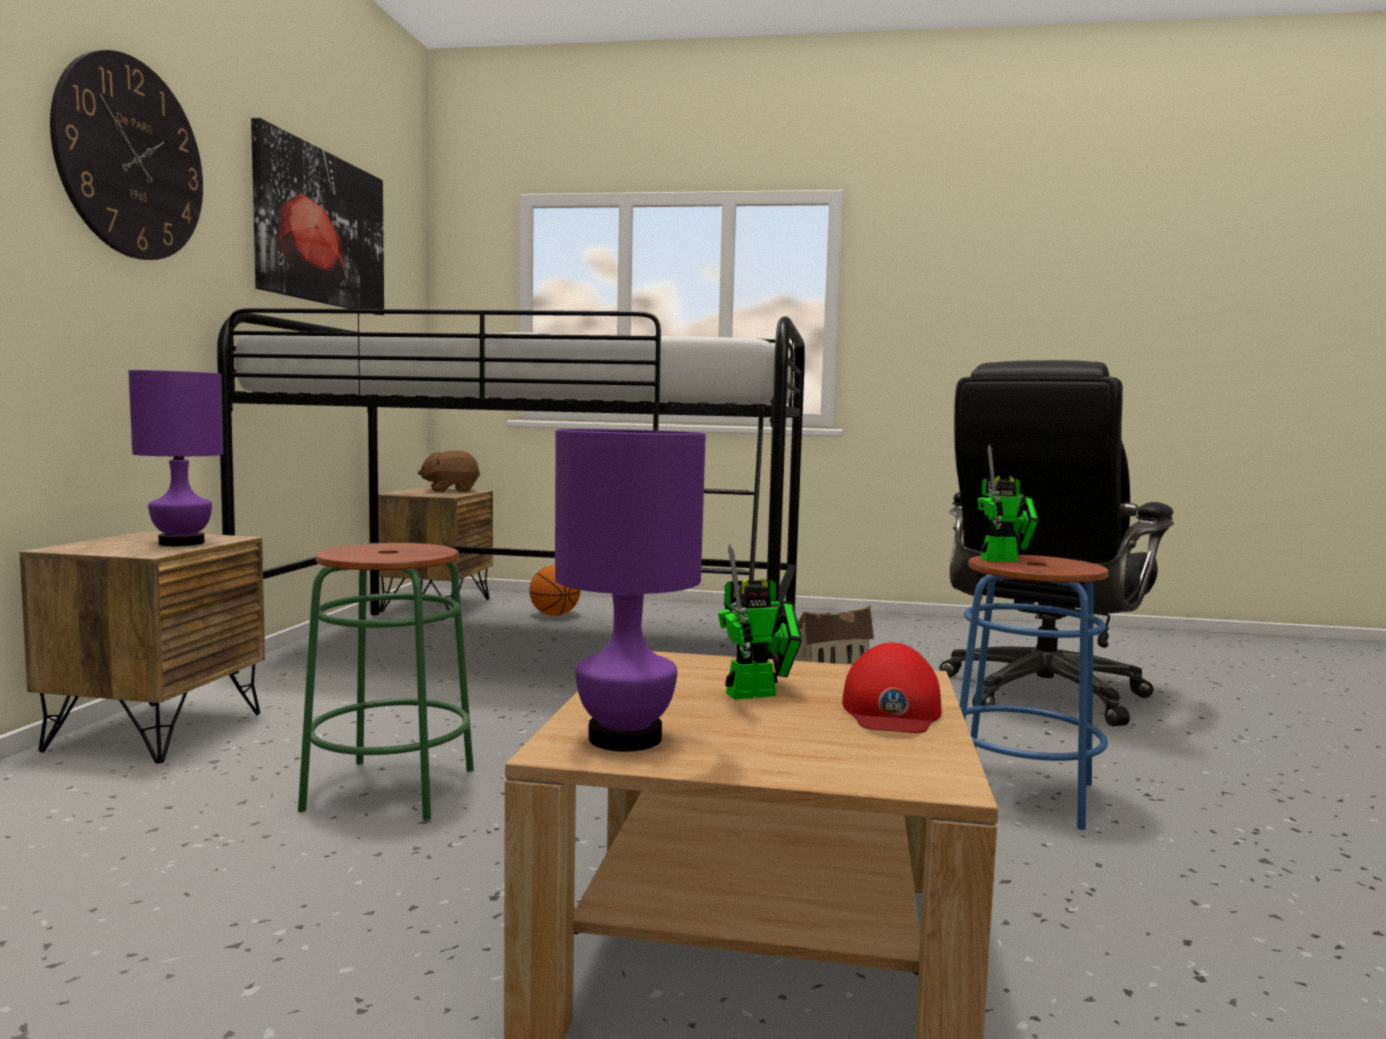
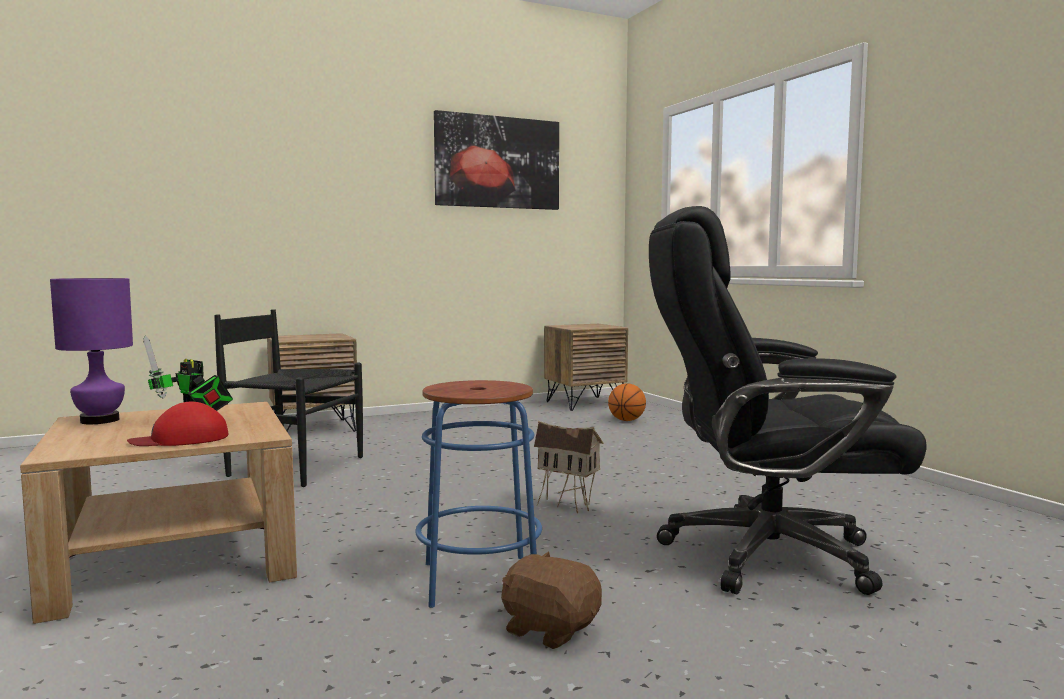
camera: 55 degrees right, 0 degrees up
wall clock [50,50,203,260] -> none
purple table lamp [128,370,223,546] -> none
black bed [217,308,805,674] -> none
green stool [298,543,474,821] -> black chair [214,309,363,487]
brown plush toy [418,450,480,492] -> brown plush toy moved to [501,551,602,649]
toy robot [977,445,1039,562] -> none

